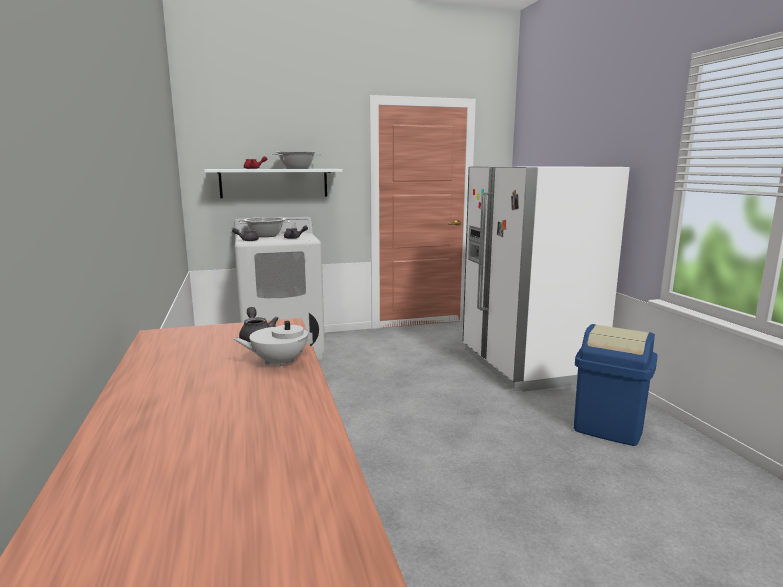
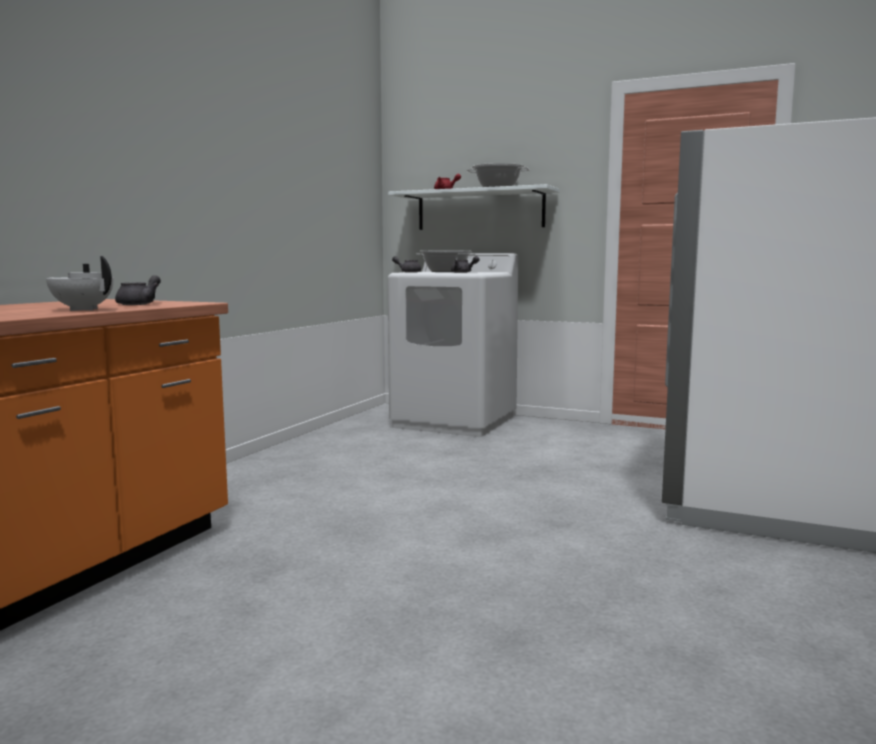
camera: 40 degrees right, 5 degrees down
blue trash can [574,324,658,446] -> none

